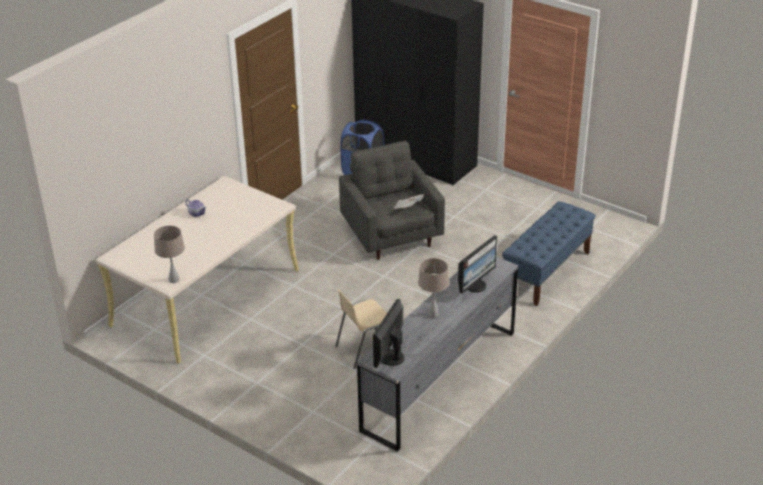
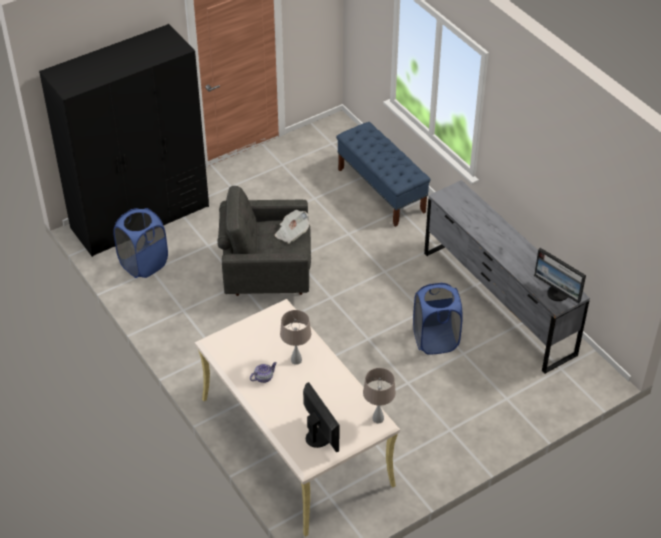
camera: 70 degrees left, 10 degrees up
beige chair [335,289,387,369] -> blue laundry basket [413,283,463,355]
beige table lamp [418,258,449,318] -> beige table lamp moved to [280,310,311,365]
monitor [458,235,497,294] -> monitor moved to [303,382,339,452]

